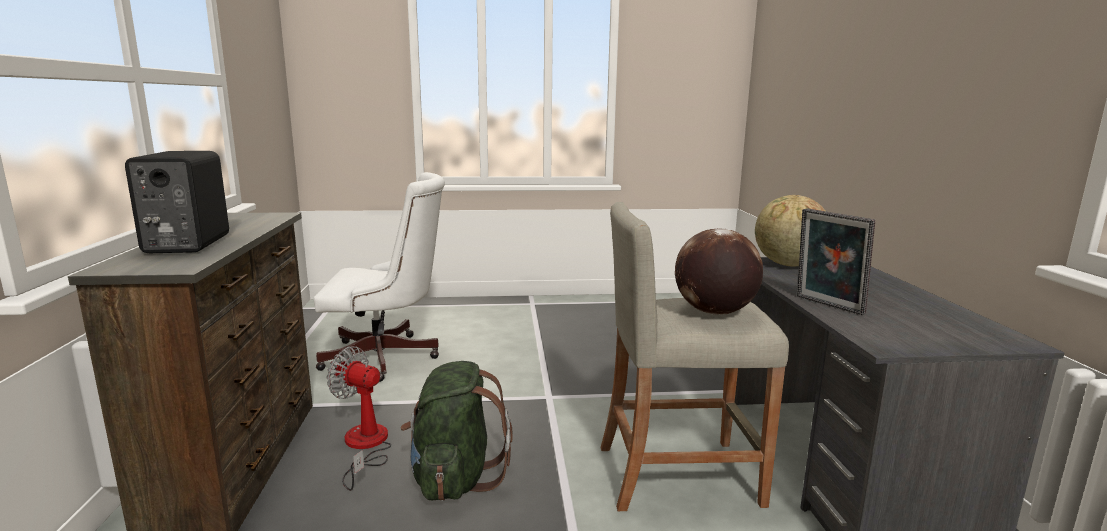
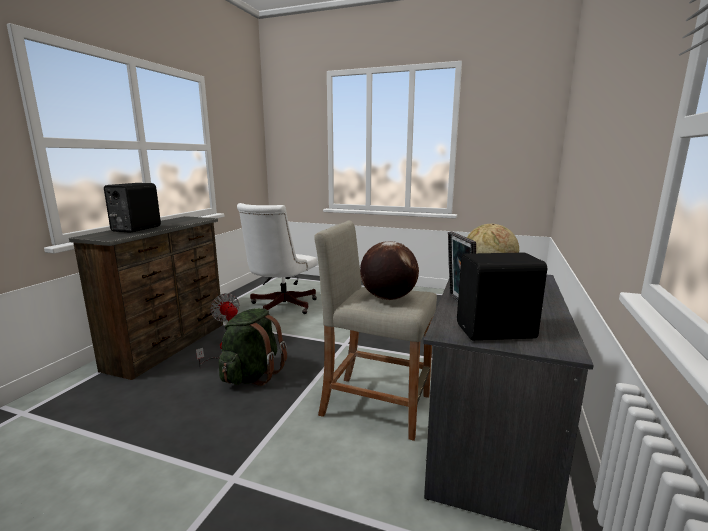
camera: 25 degrees right, 0 degrees up
white office chair [314,172,445,382] -> white office chair turned 90 degrees clockwise [237,203,317,314]
none -> black speaker [457,253,547,340]

